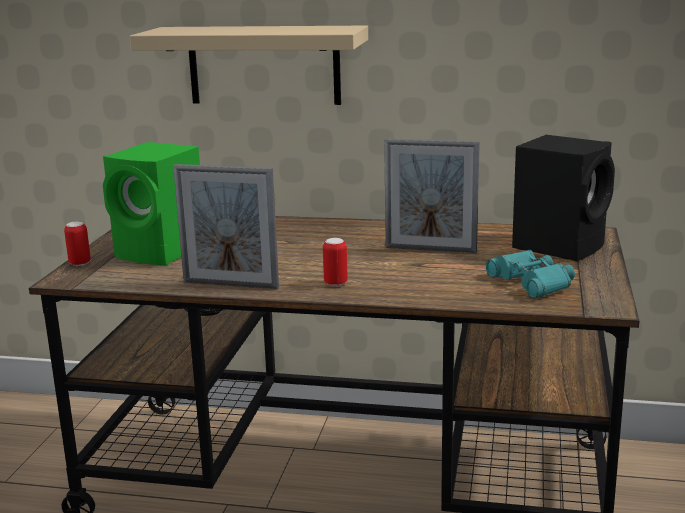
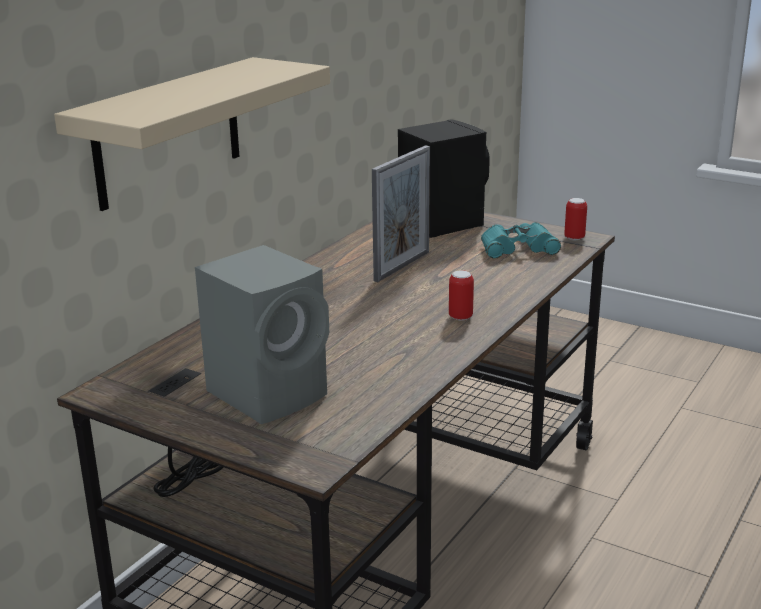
camera: 70 degrees left, 5 degrees up
can [64,221,91,266] -> can moved to [564,198,587,240]
green speaker [103,142,200,265] -> grey speaker [195,245,329,424]
picture frame [173,164,279,289] -> none

